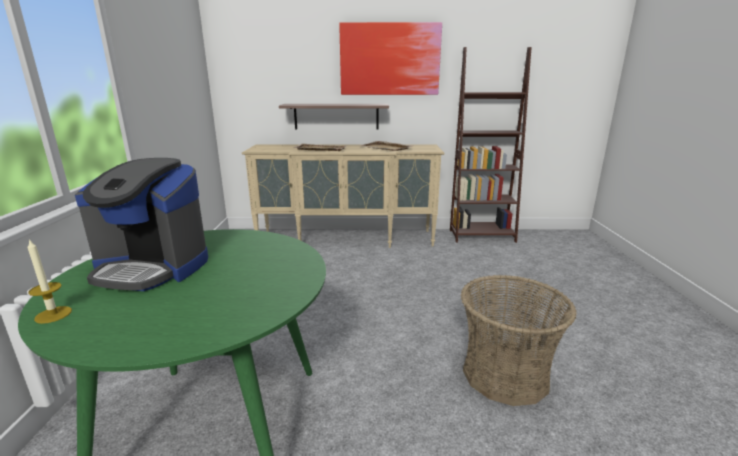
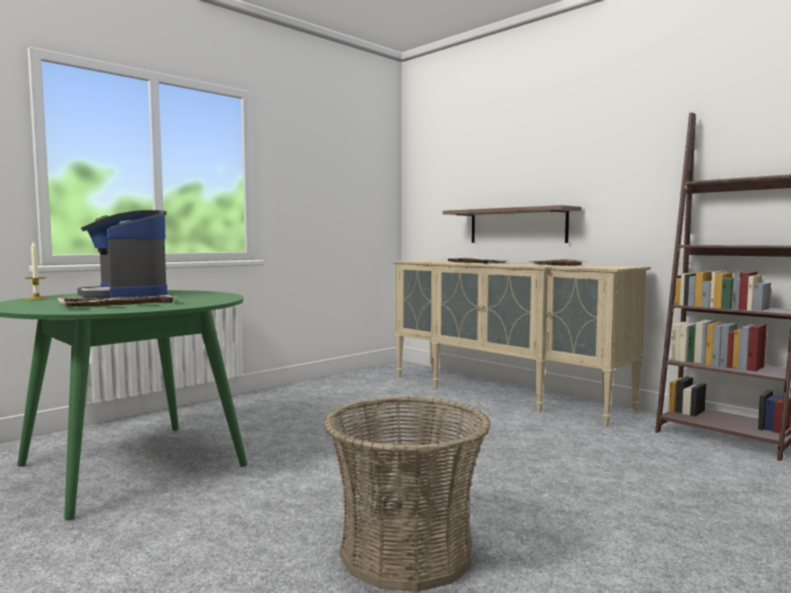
camera: 45 degrees right, 15 degrees down
picture [339,22,442,95] -> none
none -> beige tray [58,295,178,307]

